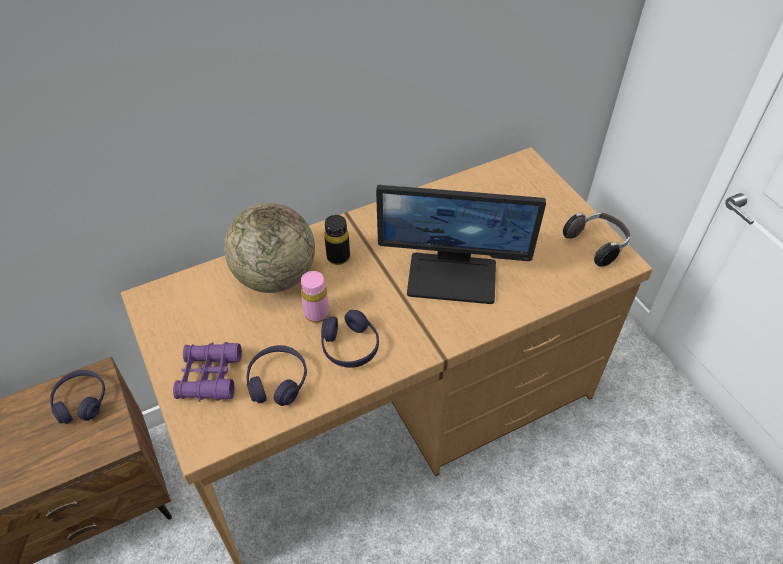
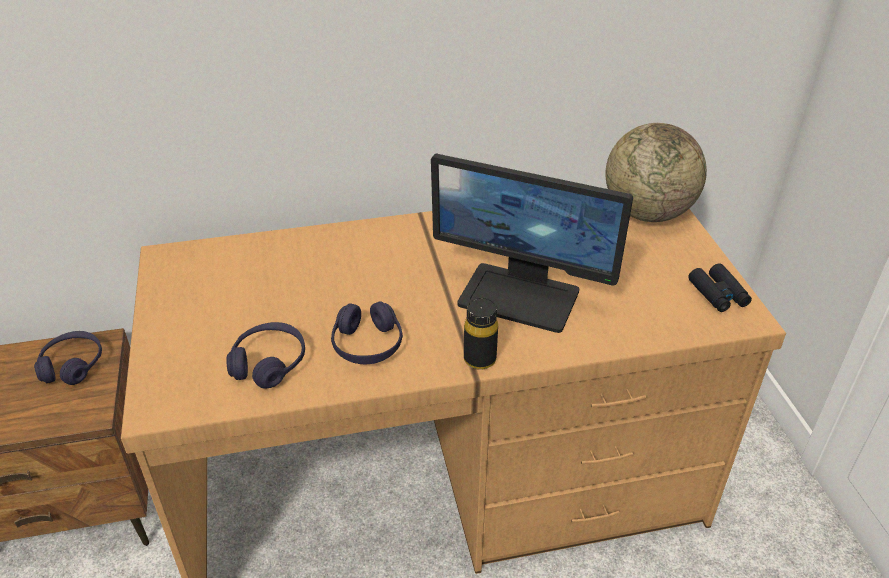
camera: 15 degrees right, 10 degrees down
purple binoculars [173,342,242,402] -> none
globe [224,203,315,293] -> globe moved to [605,123,707,222]
pink bottle [301,271,329,323] -> none
black bottle [324,215,350,265] -> black bottle moved to [464,297,498,370]
headphones [563,213,631,267] -> black binoculars [688,263,752,312]

